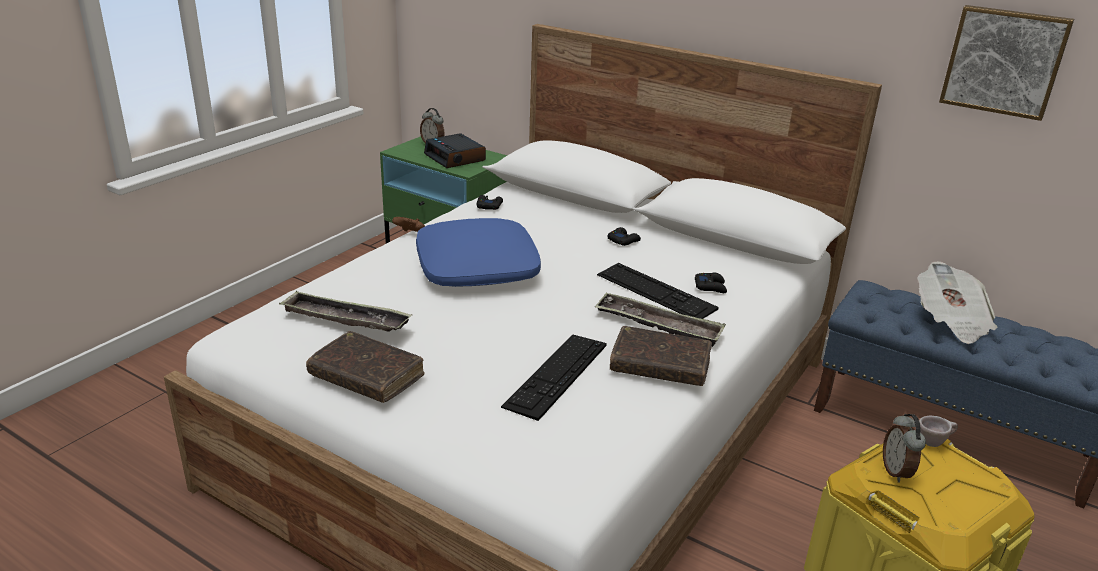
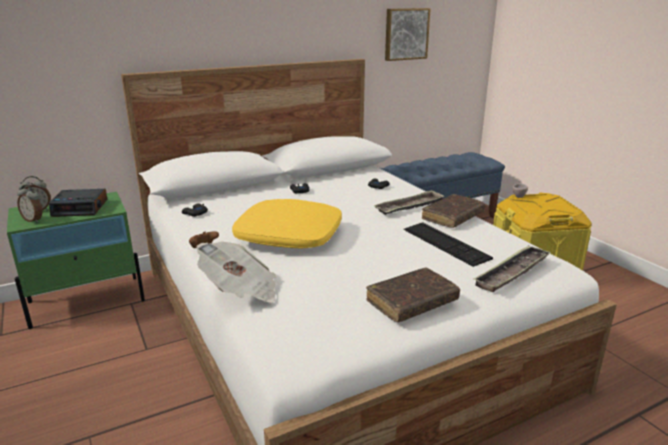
camera: 60 degrees left, 5 degrees down
tray [279,291,412,332] -> tray moved to [473,245,551,292]
blue pillow [416,218,541,287] -> yellow pillow [232,199,342,249]
keyboard [597,263,719,319] -> none
alarm clock [883,414,926,483] -> alarm clock moved to [17,184,42,223]
newspaper [918,261,998,344] -> newspaper moved to [197,242,276,302]

